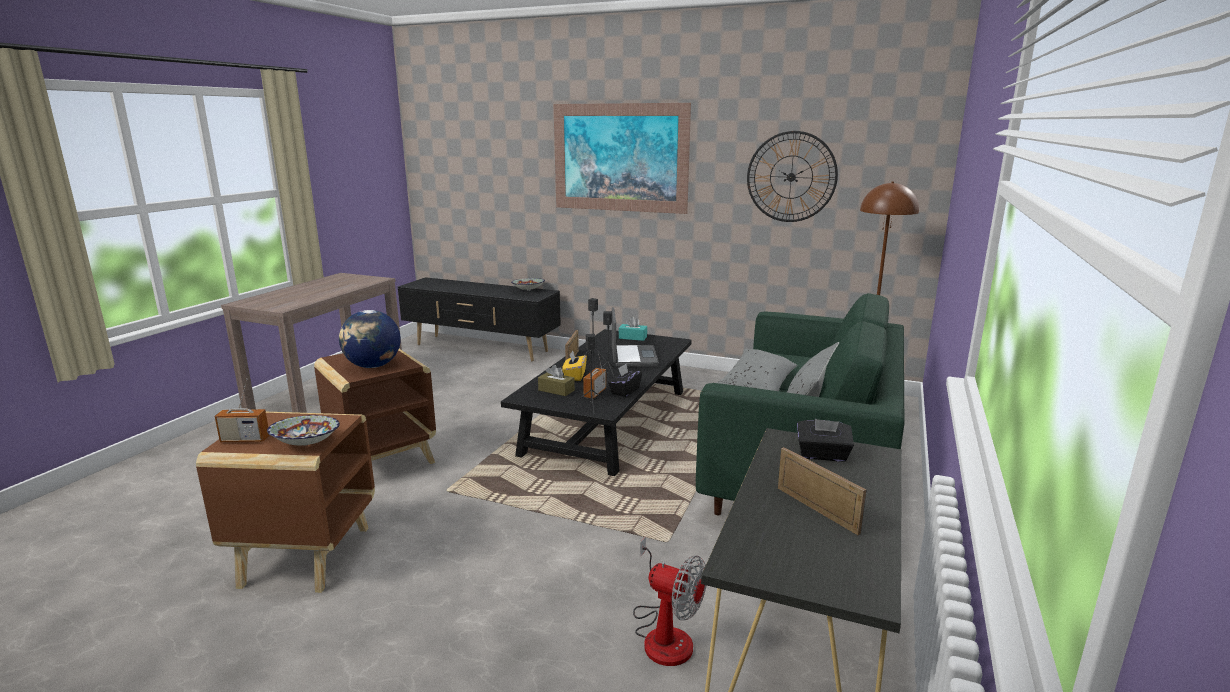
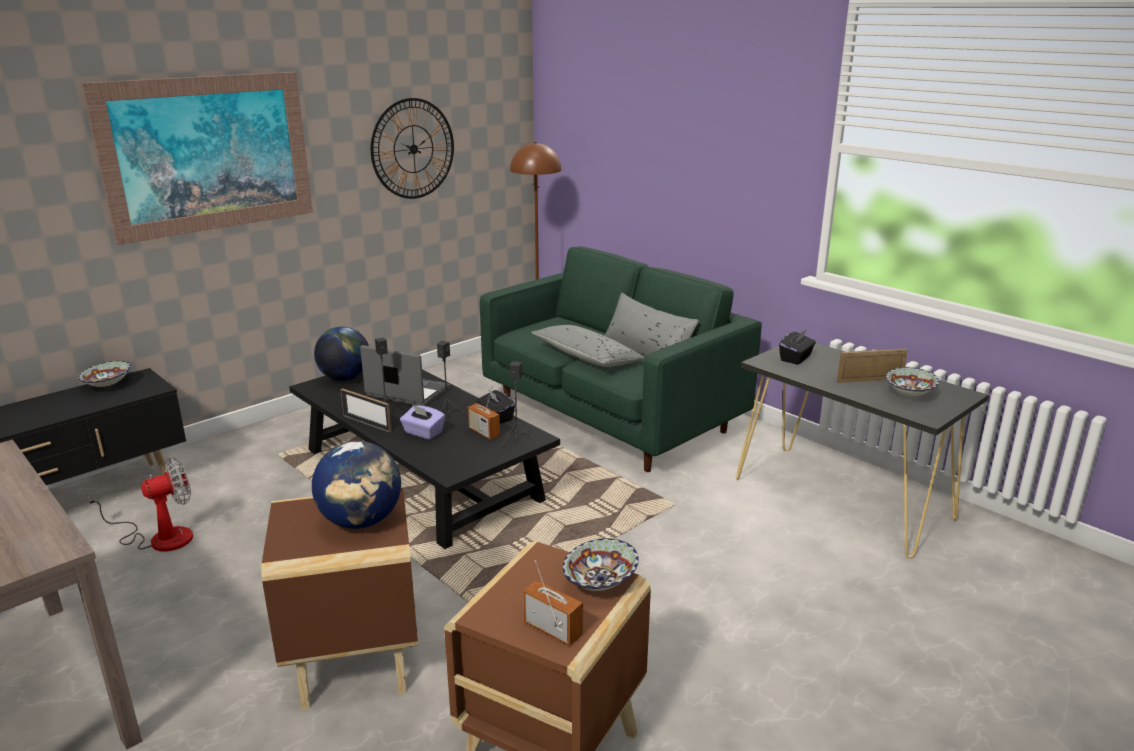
camera: 65 degrees left, 5 degrees up
radio [215,378,269,442] -> radio turned 75 degrees counterclockwise [523,560,583,646]
brown tissue box [538,365,575,396] -> none
yellow tissue box [562,351,587,381] -> purple tissue box [400,405,445,439]
turquoise tissue box [619,316,647,341] -> globe [314,327,369,381]
fan [633,536,707,666] -> fan moved to [87,458,193,552]
none -> bowl [886,367,939,396]

